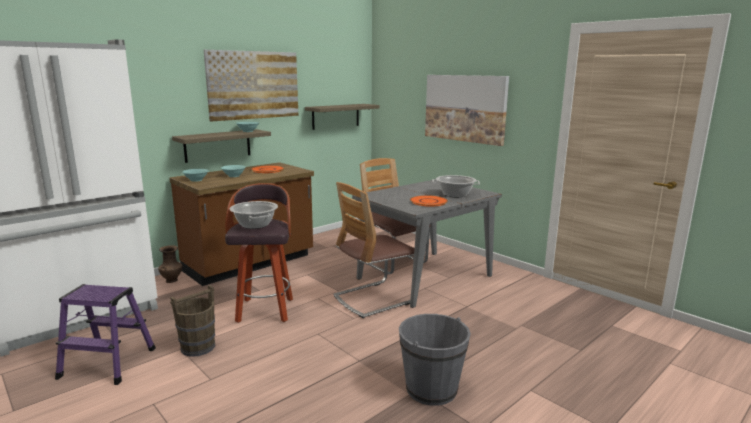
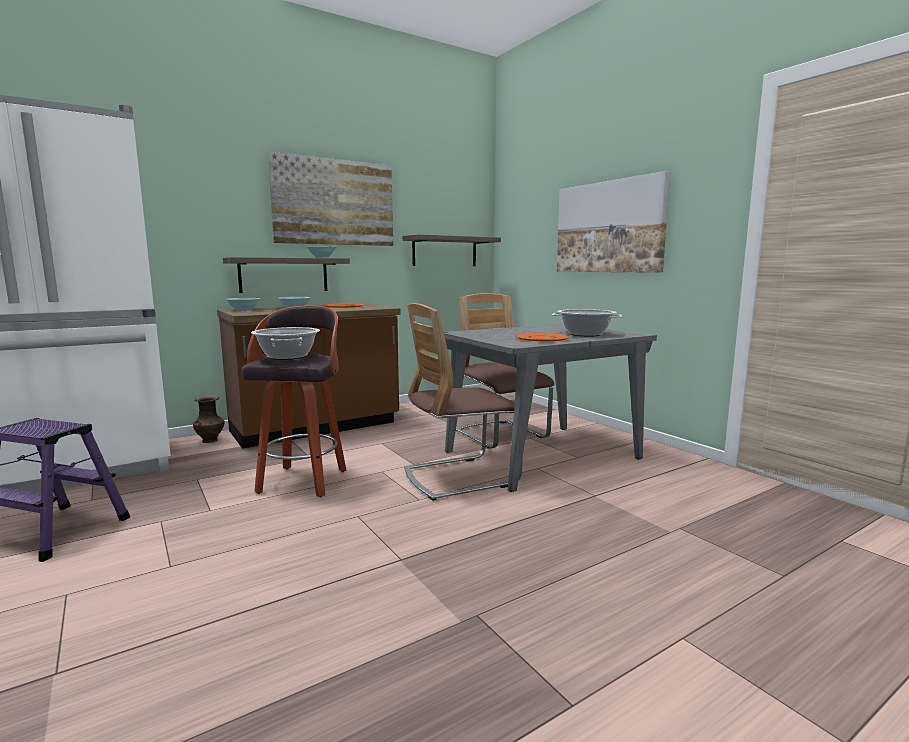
camera: 10 degrees right, 5 degrees down
brown bucket [170,285,215,357] -> none
grey bucket [399,314,471,406] -> none

